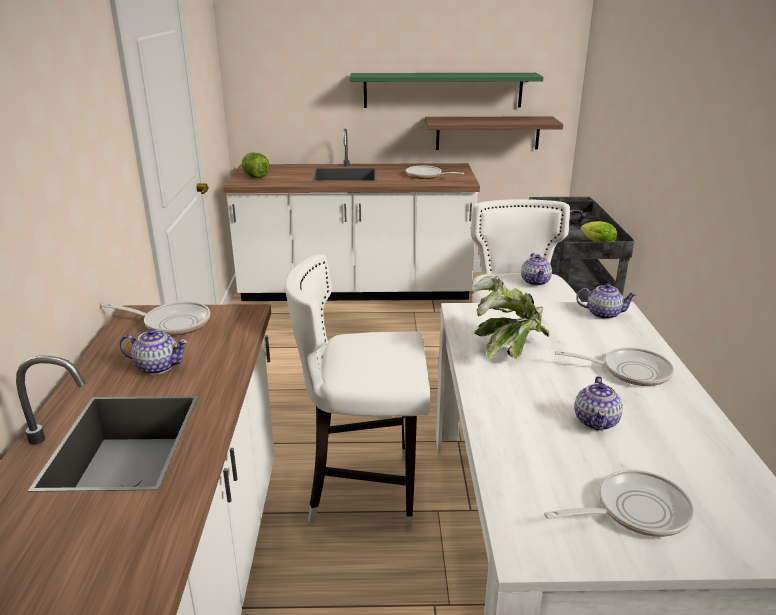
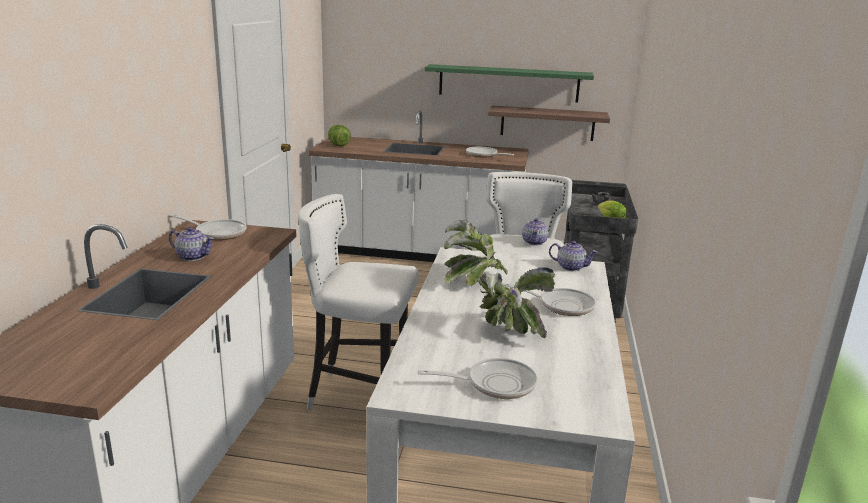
camera: 10 degrees right, 5 degrees down
teapot [575,376,623,430] -> potted plant [478,267,555,338]

